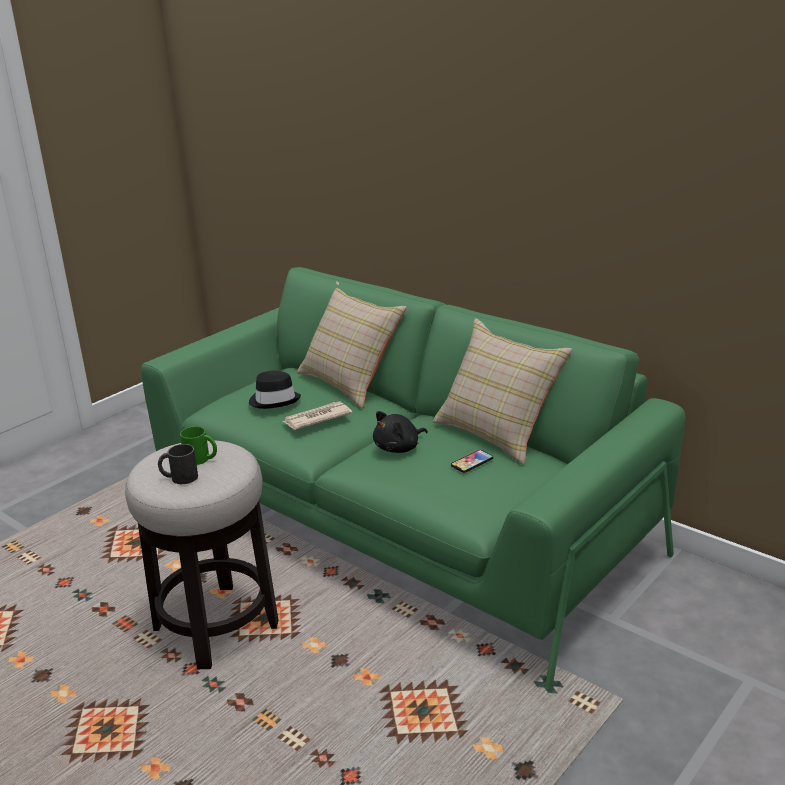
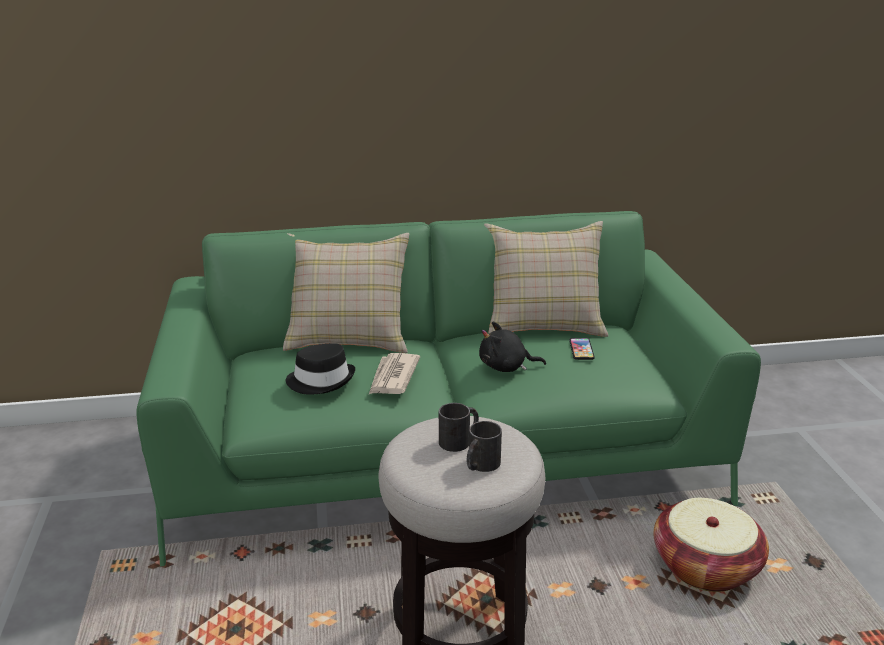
camera: 50 degrees left, 0 degrees up
green mug [180,426,217,465] -> black mug [439,403,479,452]
black plush toy [373,411,428,453] -> black plush toy turned 90 degrees clockwise [479,322,546,372]
none -> basket [654,498,769,592]

